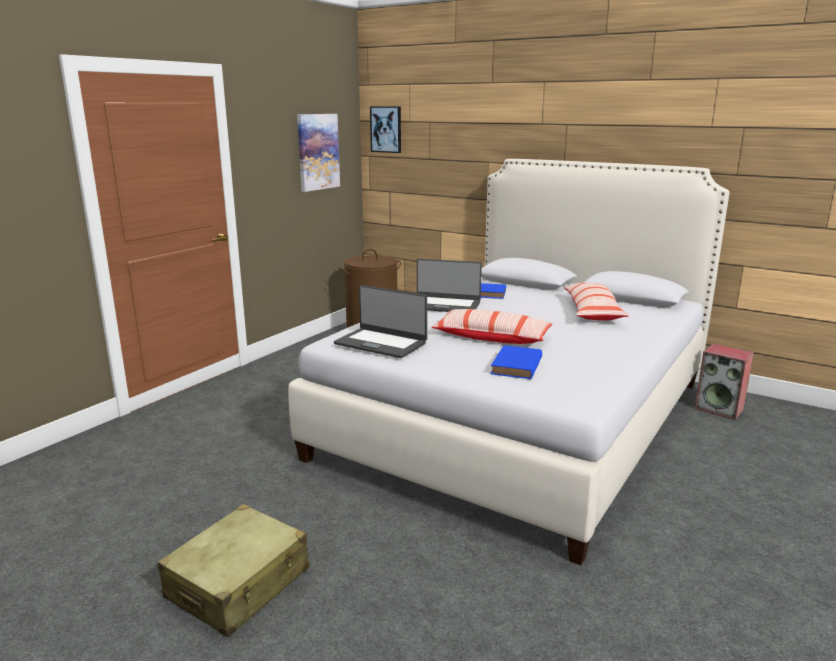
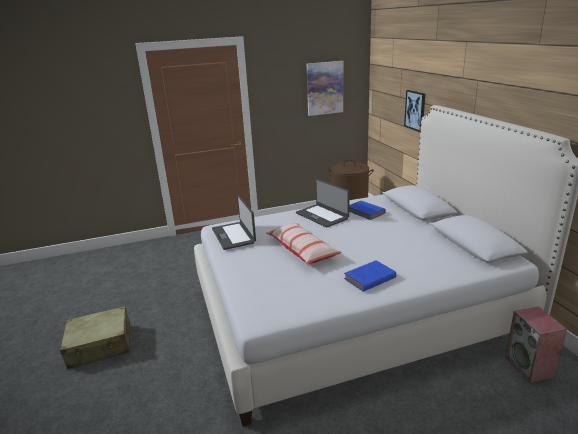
camera: 40 degrees right, 5 degrees up
picture [370,106,401,153] -> picture moved to [404,90,425,132]
blue book [490,345,542,379] -> blue book moved to [344,260,396,292]
pillow [564,283,629,320] -> none

